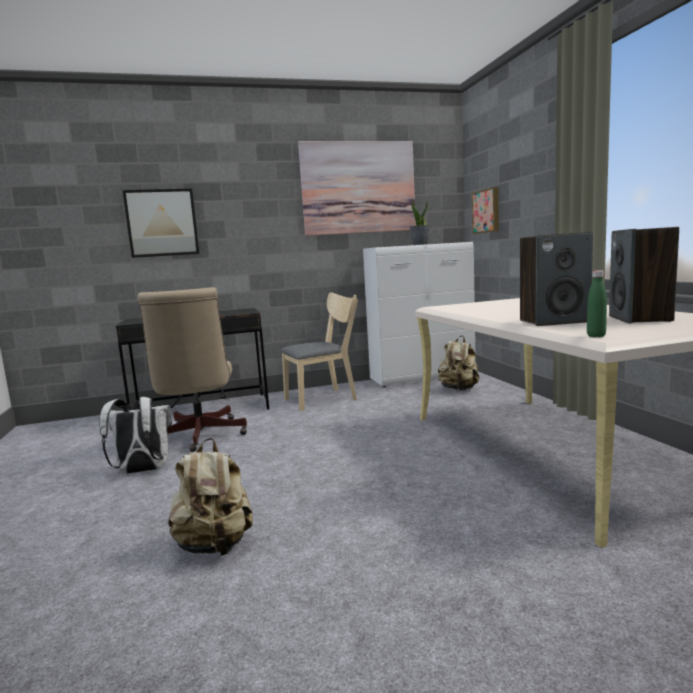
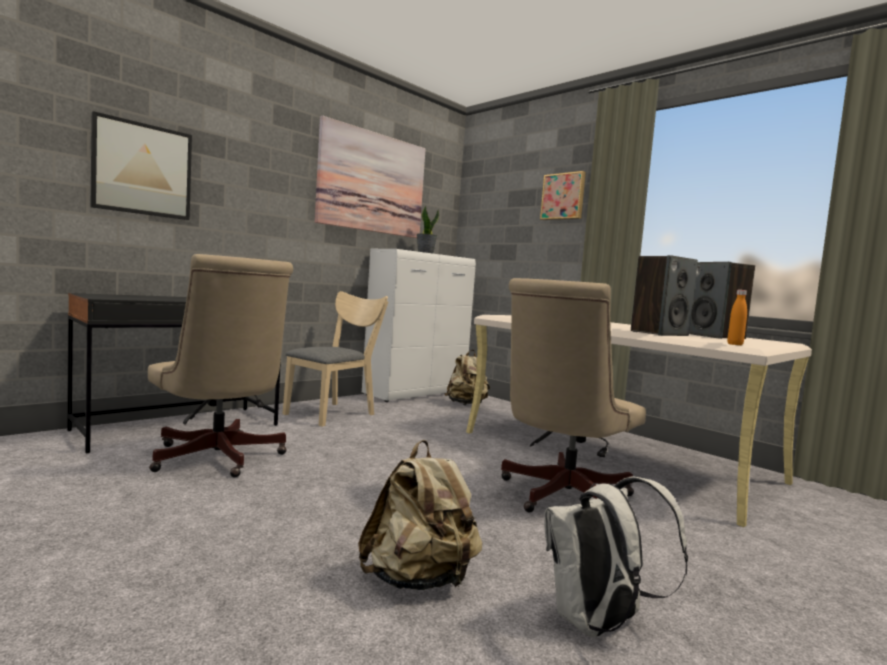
camera: 30 degrees left, 5 degrees down
white backpack [99,397,172,474] -> white backpack moved to [544,477,688,637]
picture [472,187,499,234] -> picture moved to [540,171,586,220]
green bottle [587,270,607,337] -> orange bottle [727,290,747,345]
none -> beige office chair [501,278,646,513]

